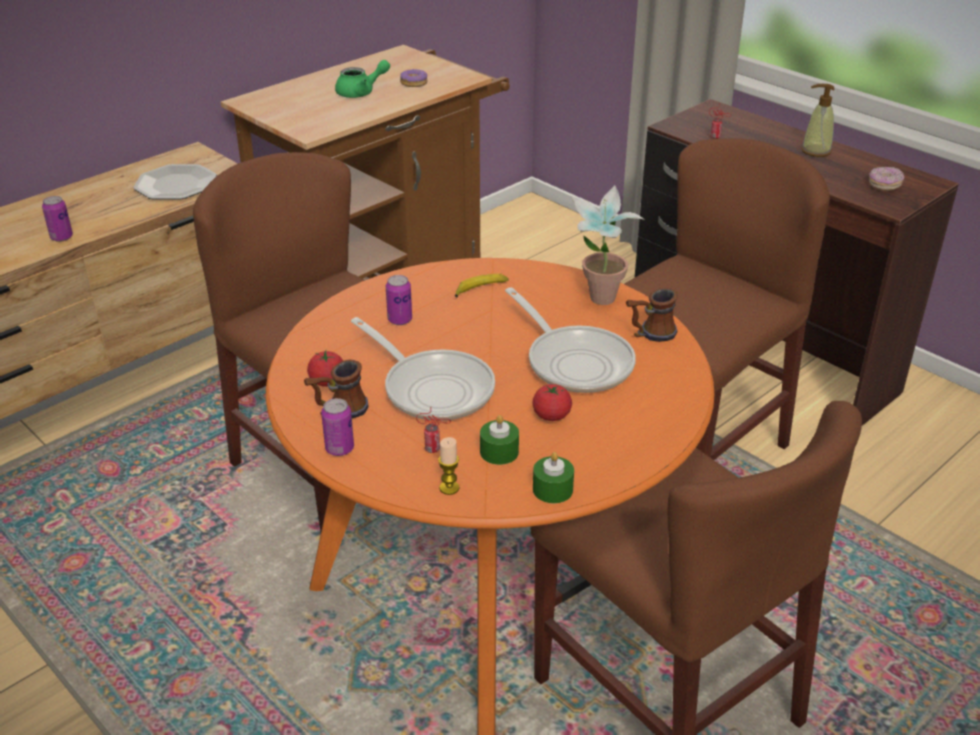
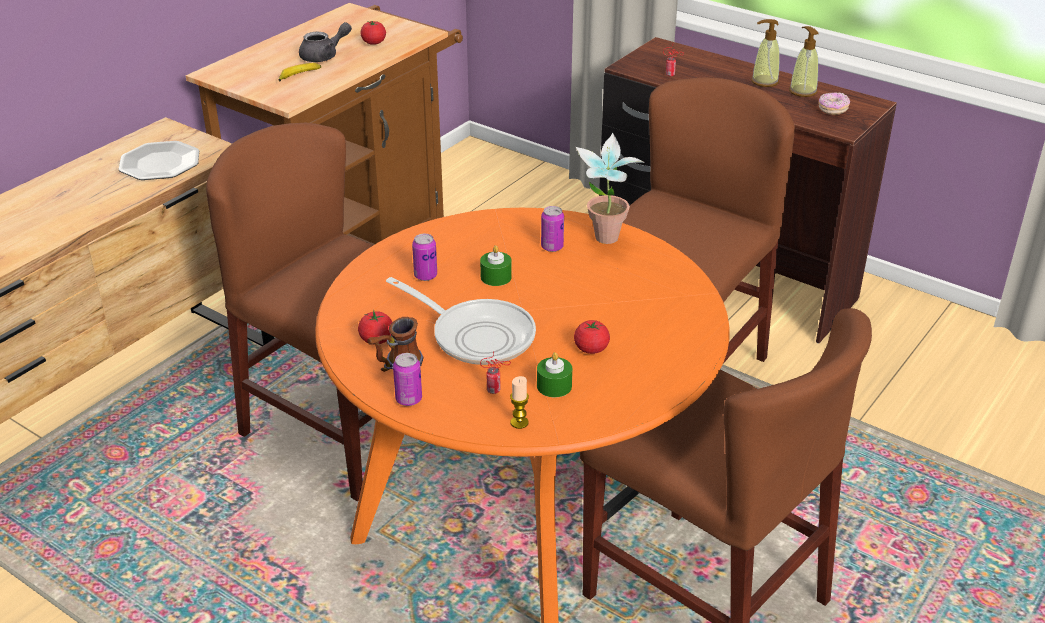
camera: 10 degrees left, 0 degrees up
can [42,196,73,242] -> can moved to [541,206,564,252]
green teapot [335,60,390,98] -> grey teapot [299,22,352,62]
donut [400,69,427,87] -> tomato [360,21,386,45]
banana [455,274,509,297] -> banana moved to [278,63,321,81]
frying pan [505,287,636,393] -> none
green candle [533,452,574,503] -> green candle moved to [480,245,512,286]
mug [626,288,678,342] -> none
none -> soap dispenser [789,26,819,97]

